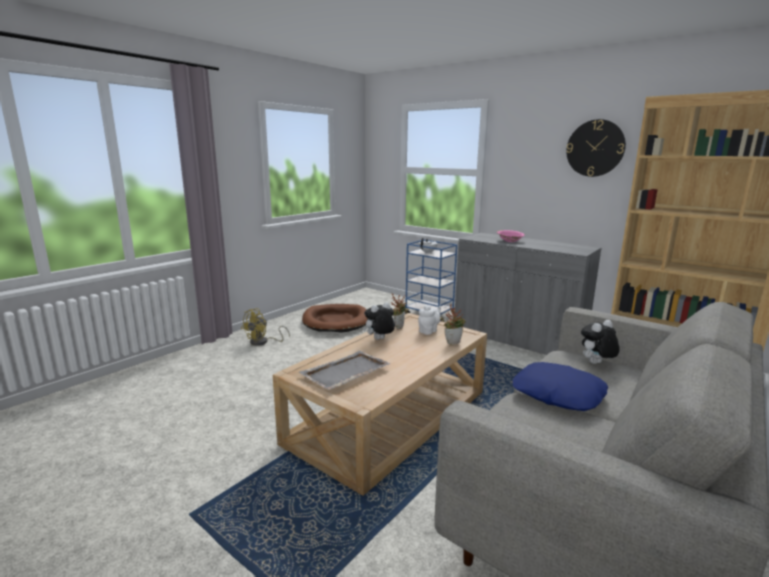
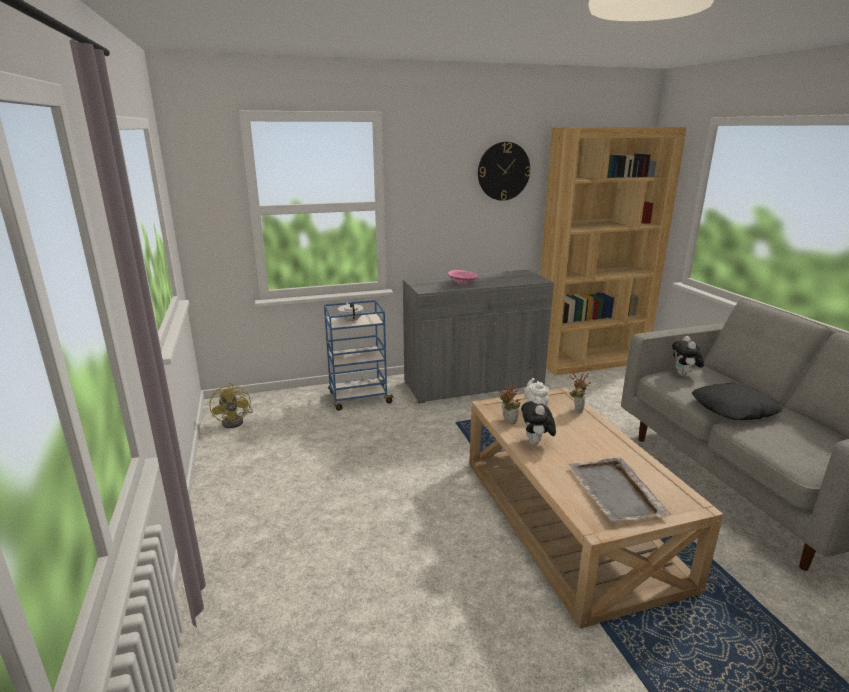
camera: 55 degrees left, 5 degrees up
yellow fan [241,308,290,346] -> yellow fan moved to [209,383,253,428]
brown dog bed [302,304,368,333] -> none
blue pillow [513,362,608,411] -> black pillow [692,383,782,420]

